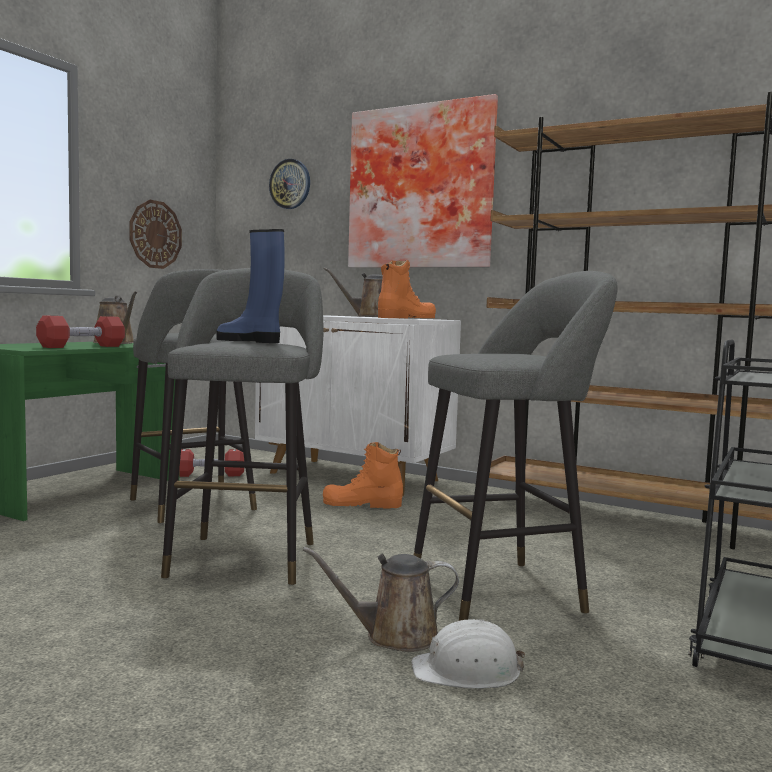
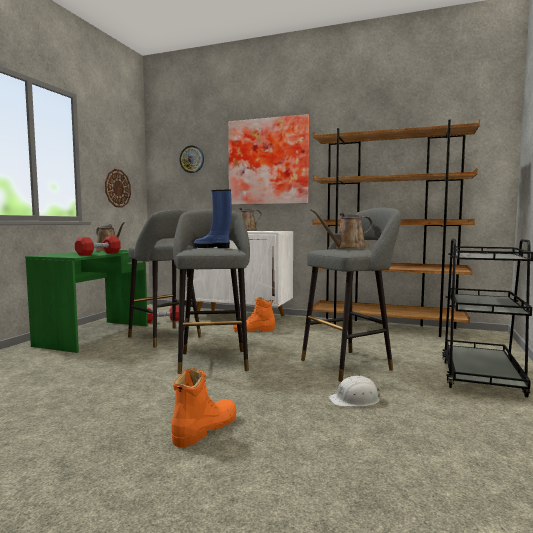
camera: 10 degrees left, 0 degrees up
brown watering can [303,547,459,652] -> brown watering can moved to [310,209,373,249]
orange boot [378,260,436,318] -> orange boot moved to [171,368,236,448]

